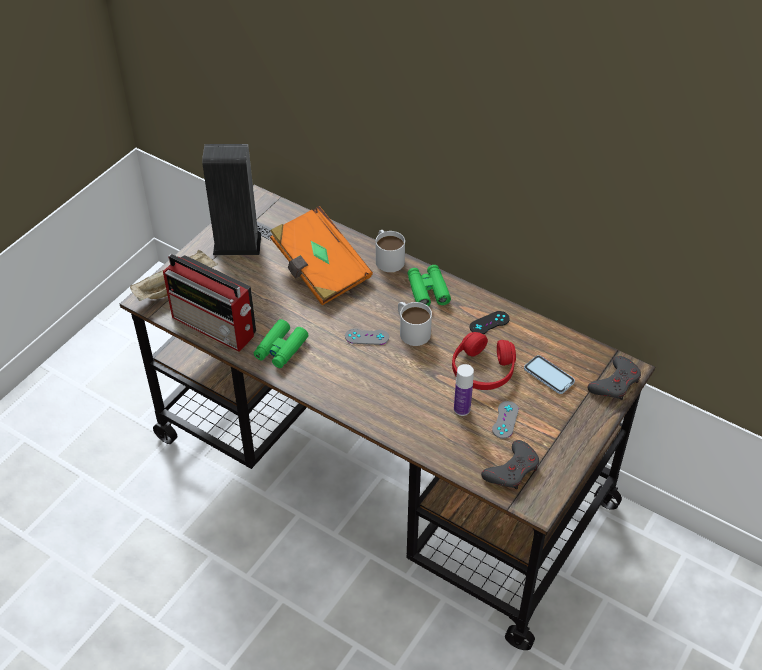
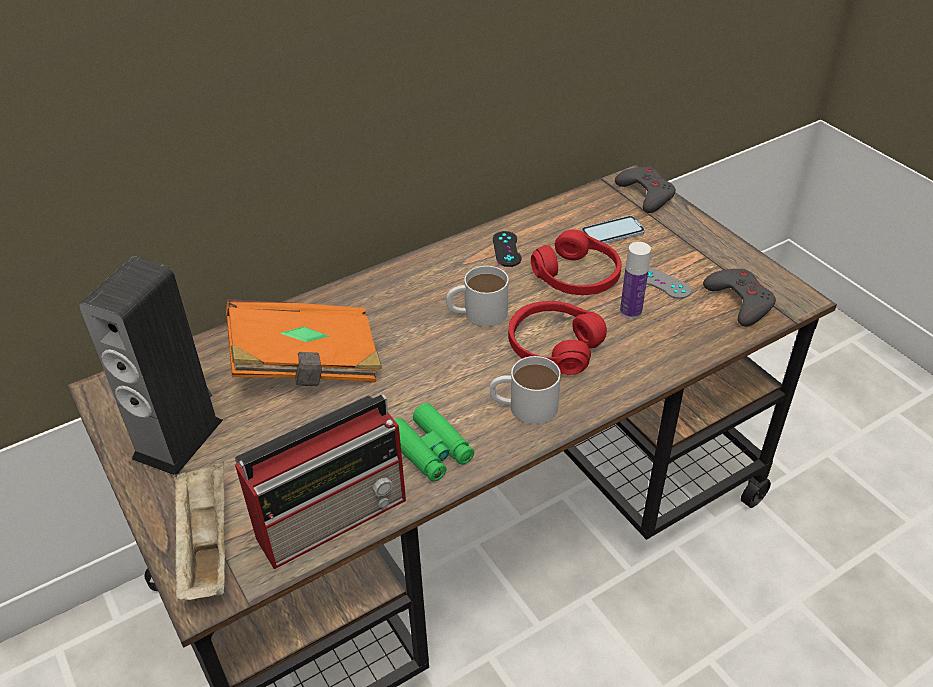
camera: 65 degrees left, 5 degrees down
grey game controller [345,328,389,345] -> none
white mug [376,230,405,272] -> white mug moved to [490,356,561,425]
green binoculars [408,265,451,306] -> none
none -> red headphones [508,301,607,375]

